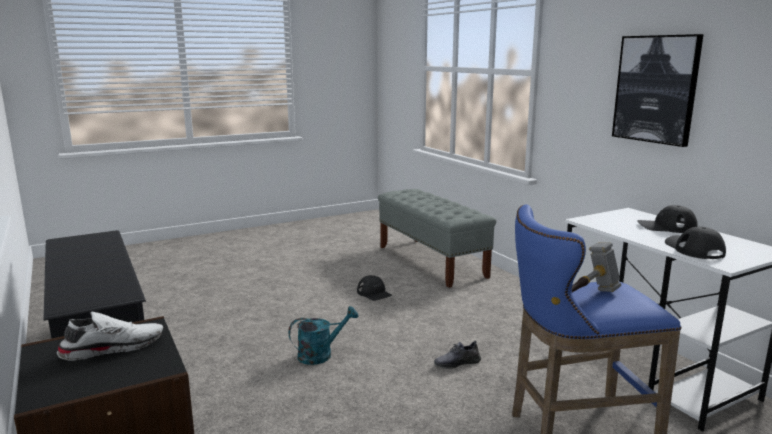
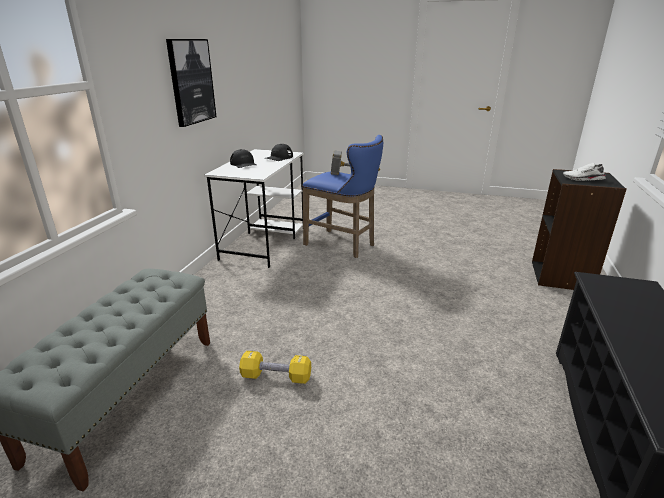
camera: 135 degrees left, 10 degrees up
turquoise watering can [288,306,358,365] -> none
black cap [357,275,392,301] -> yellow dumbbell [239,351,311,384]
grey shoe [434,341,481,369] -> none

